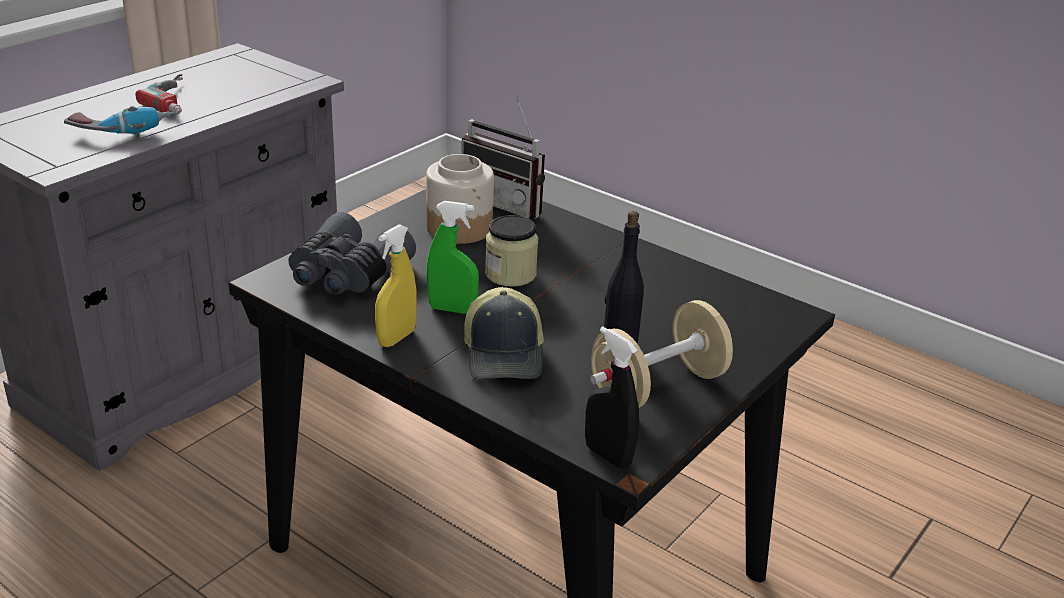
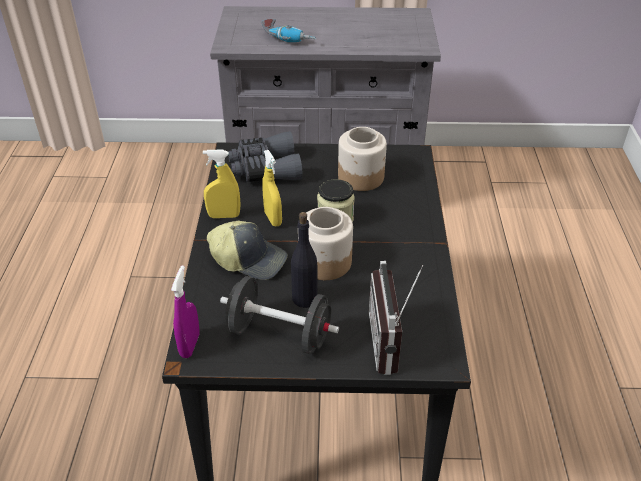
camera: 55 degrees right, 10 degrees up
power drill [135,74,183,113] -> none
green spray bottle [426,201,479,314] -> yellow spray bottle [262,150,282,226]
radio [462,97,545,220] -> radio moved to [369,261,423,375]
cap [464,287,544,380] -> cap turned 120 degrees counterclockwise [207,220,288,280]
black spray bottle [585,326,639,468] -> purple spray bottle [171,265,200,358]
beige dumbbell [590,300,733,408] -> black dumbbell [220,276,339,354]
none -> jar [306,207,353,280]

